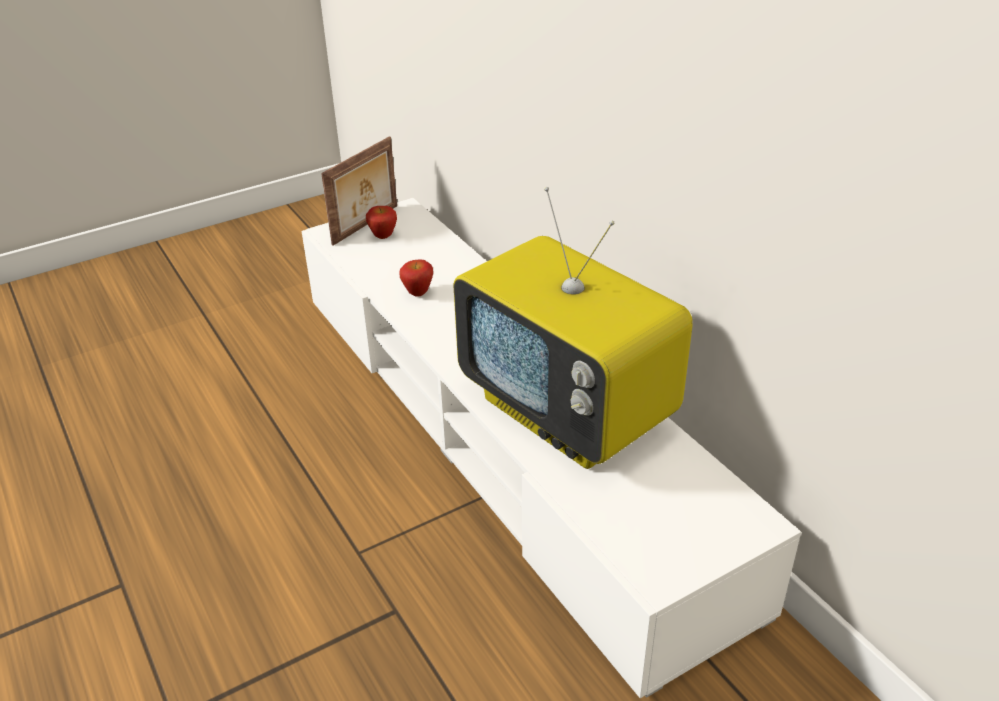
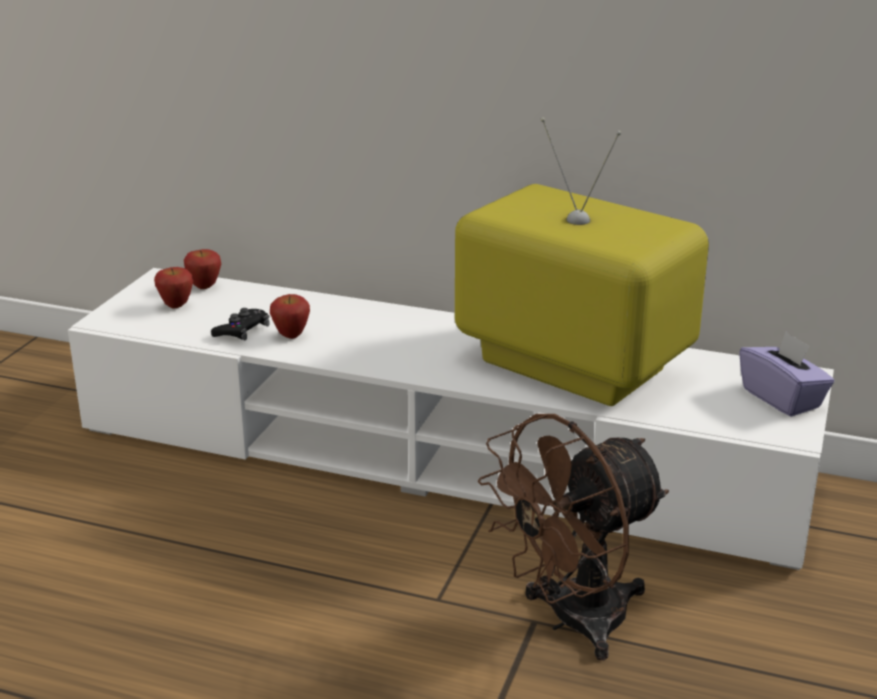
camera: 40 degrees left, 10 degrees down
picture frame [321,137,397,246] -> none
television [454,187,693,469] -> television turned 150 degrees counterclockwise [455,117,709,406]
none -> apple [184,249,221,289]
none -> black game controller [211,308,269,340]
none -> brown fan [478,414,669,660]
none -> purple tissue box [739,331,835,417]

